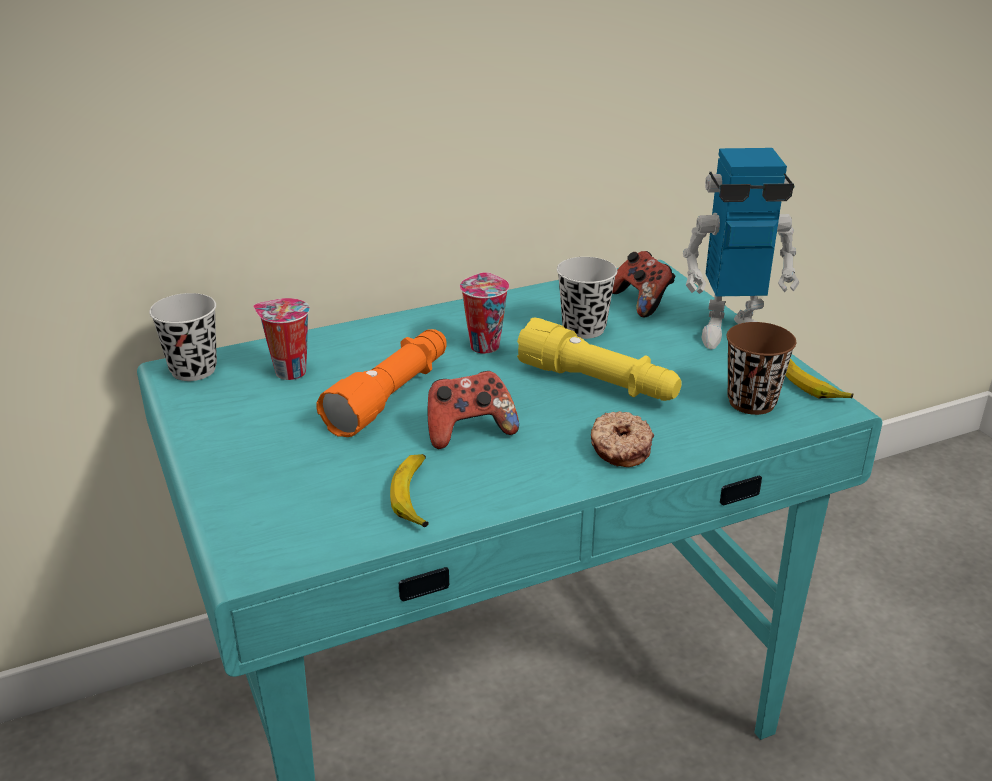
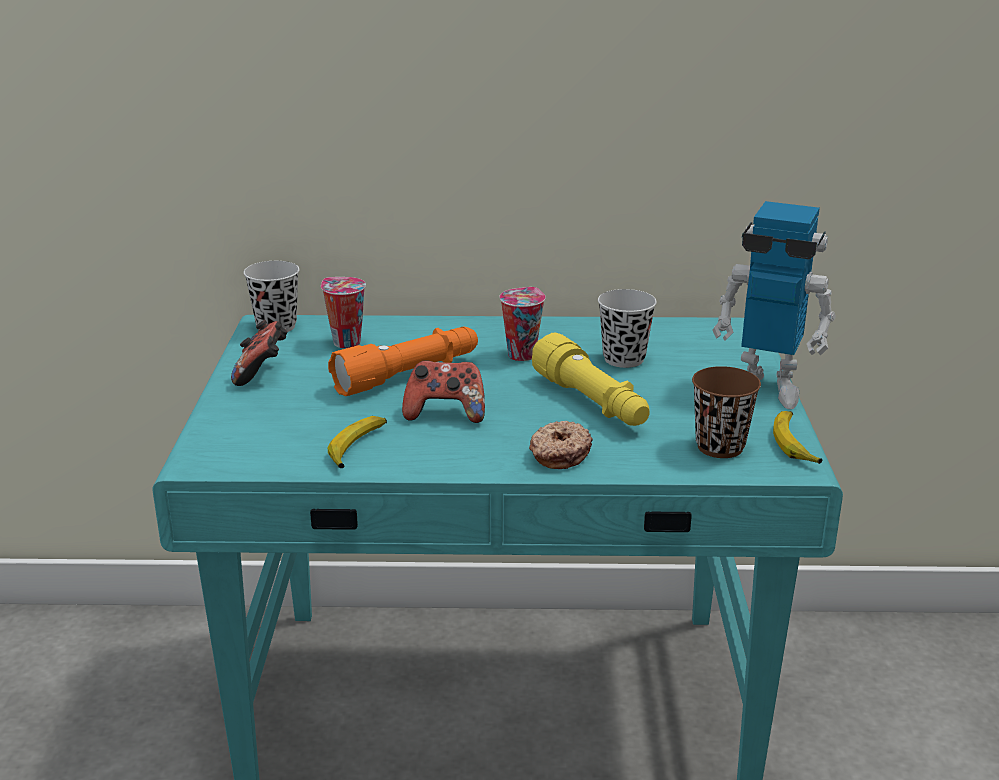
camera: 25 degrees right, 5 degrees down
game controller [612,251,676,317] -> game controller moved to [231,320,287,386]

